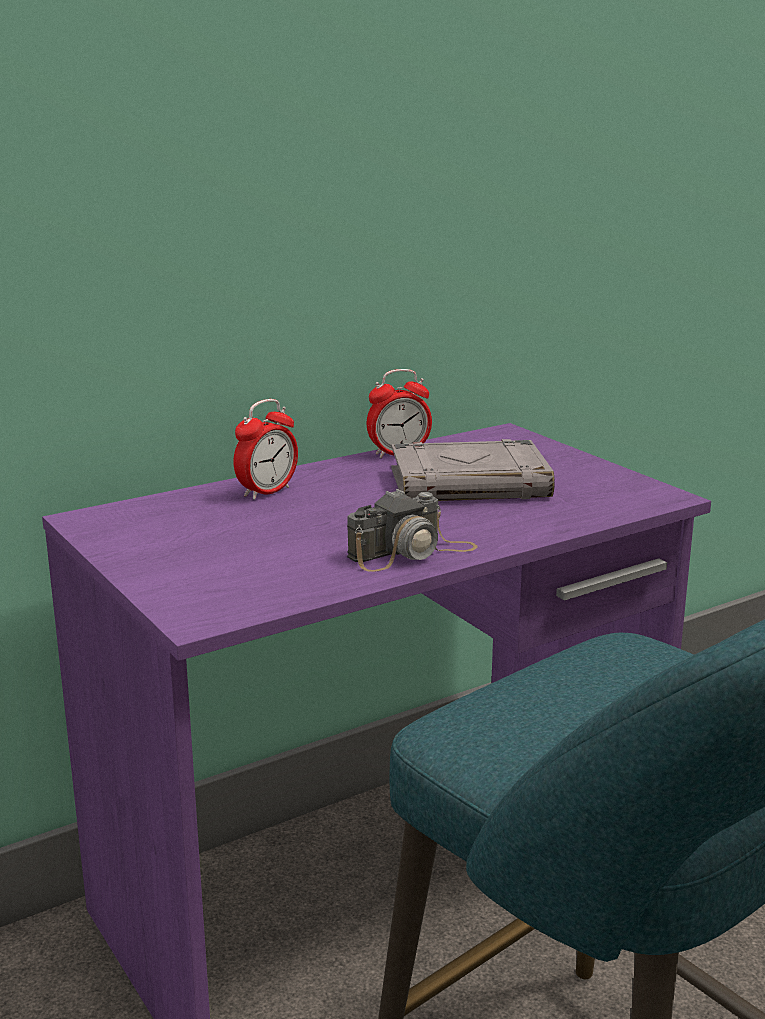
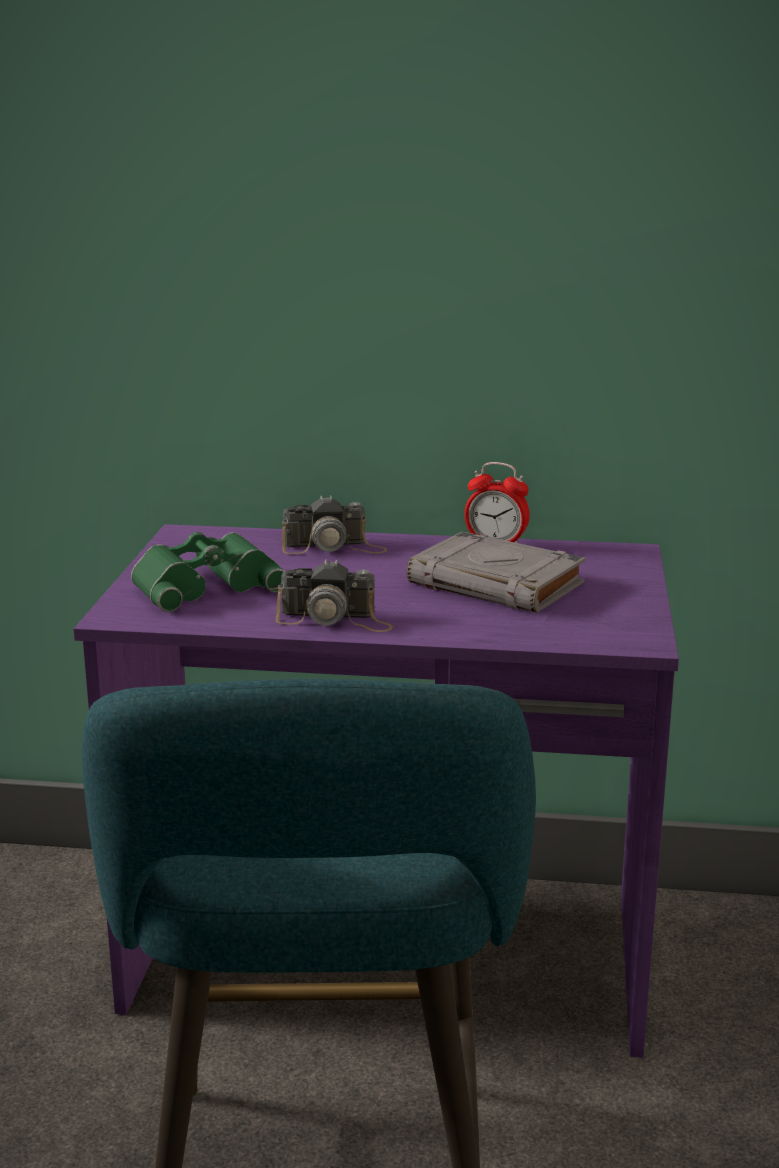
camera: 40 degrees right, 0 degrees up
alarm clock [234,399,298,500] -> camera [282,495,387,554]
none -> green binoculars [131,532,286,612]

